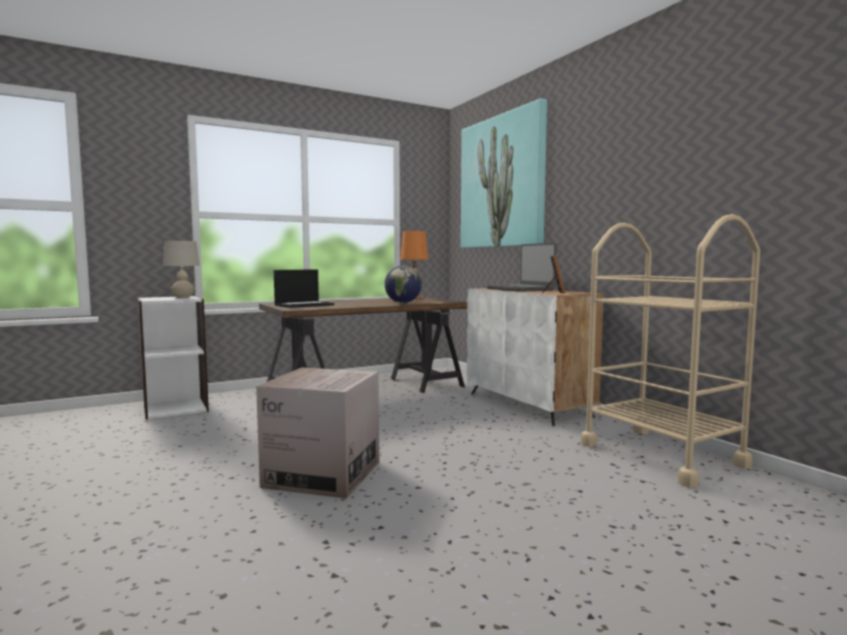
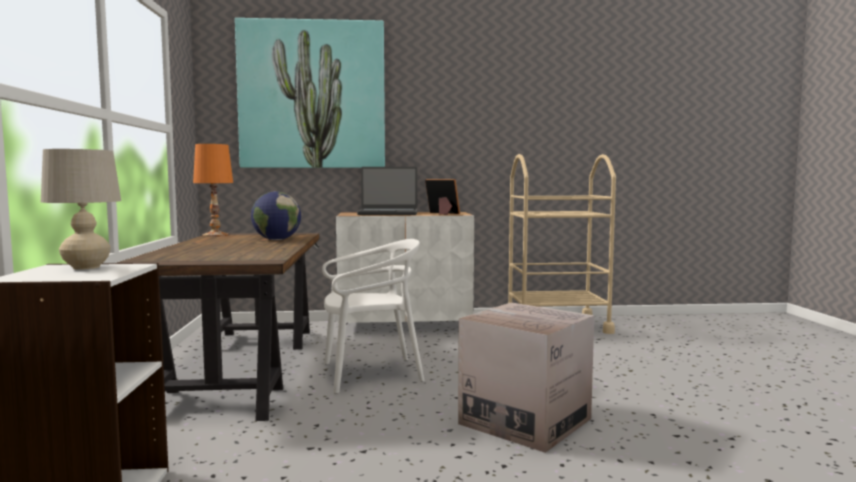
camera: 65 degrees left, 0 degrees up
laptop [274,269,334,308] -> none
none -> white chair [322,239,425,394]

